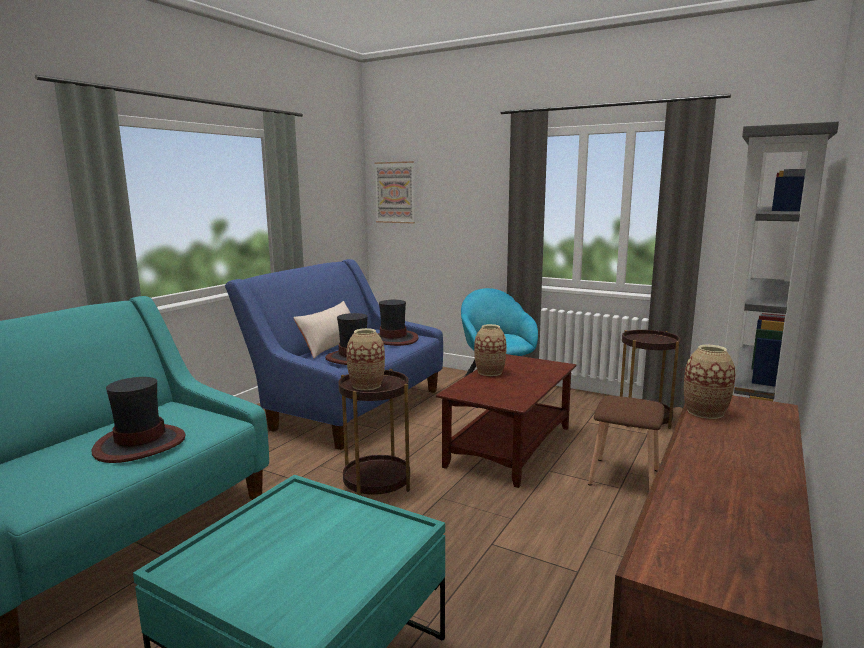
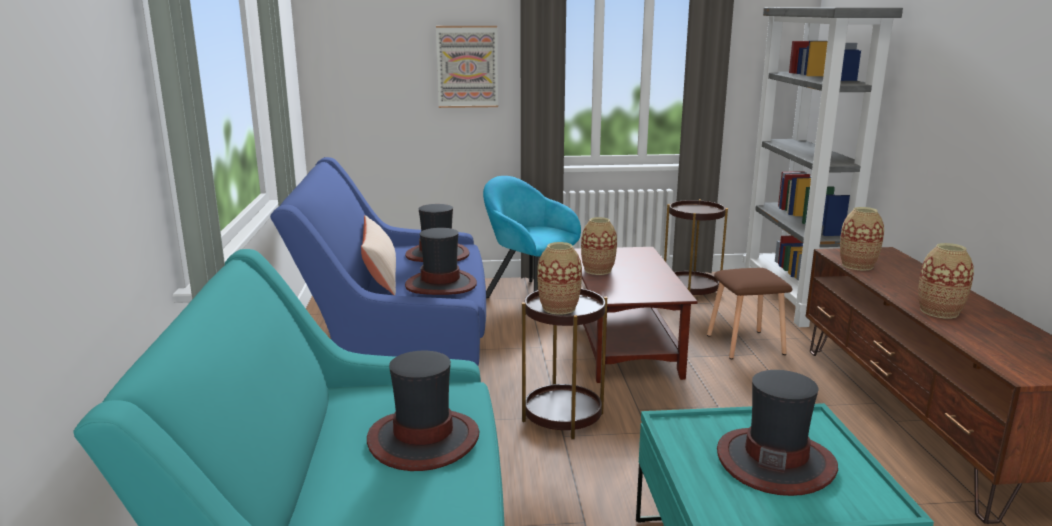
camera: 35 degrees left, 5 degrees up
picture [374,161,415,223] -> picture moved to [436,26,498,108]
none -> hat [717,370,838,496]
none -> vase [918,243,974,318]

